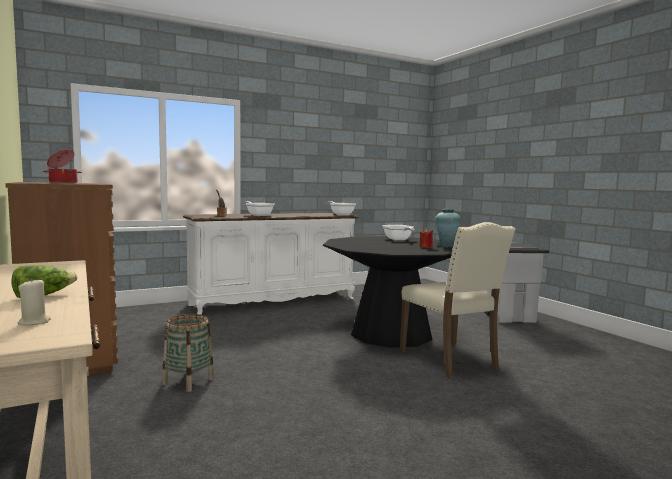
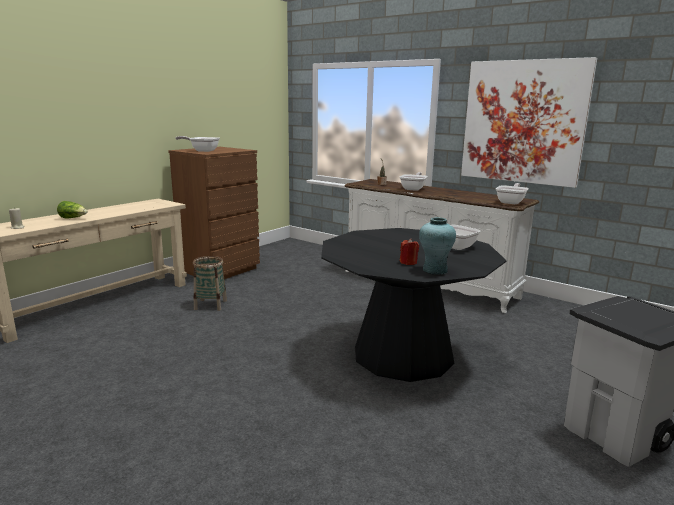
camera: 65 degrees right, 10 degrees up
cooking pot [43,149,82,184] -> frying pan [175,136,220,152]
beige chair [400,222,515,379] -> none
none -> picture [461,57,597,188]

